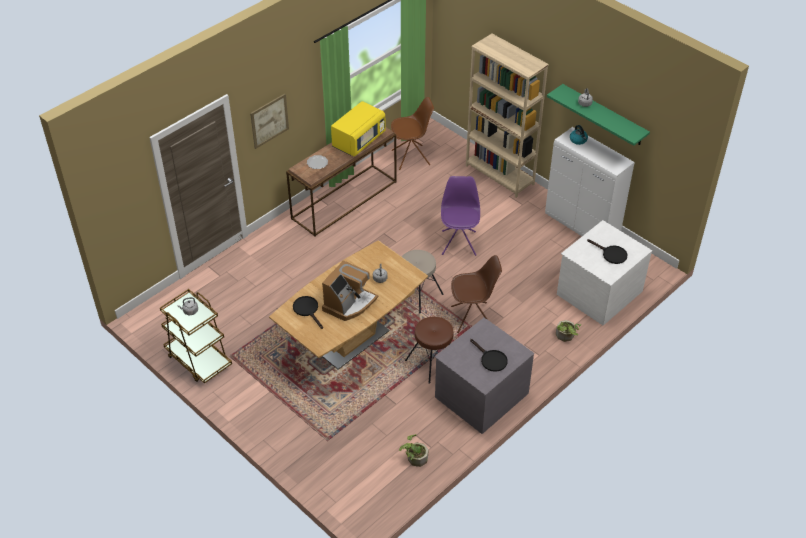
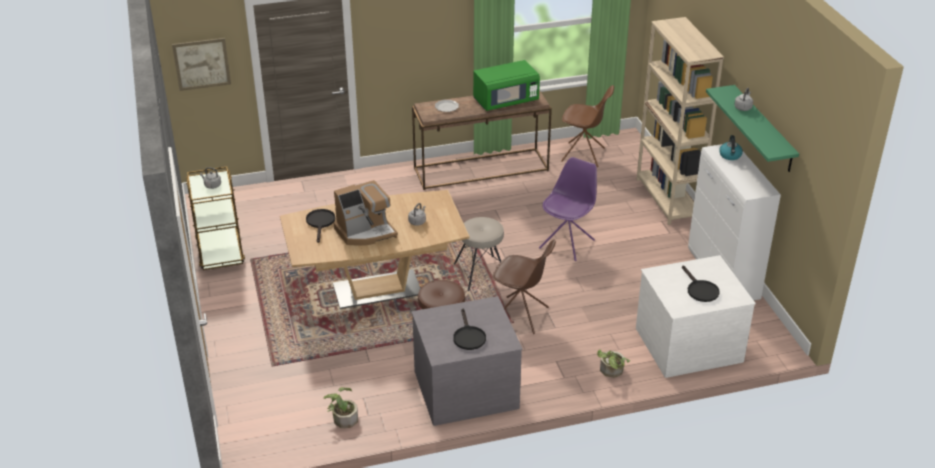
camera: 30 degrees right, 10 degrees down
picture [250,94,289,149] -> picture moved to [172,38,231,91]
yellow microwave [331,101,386,156] -> green microwave [473,60,540,111]

